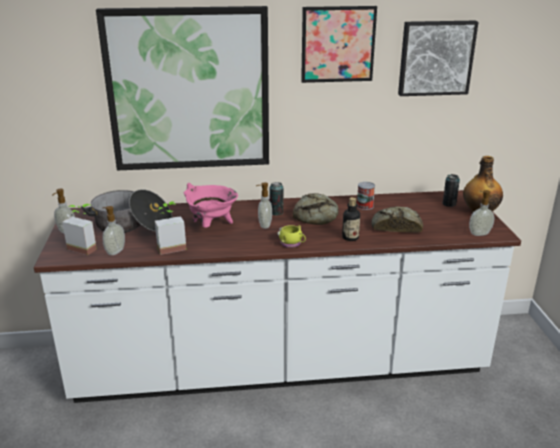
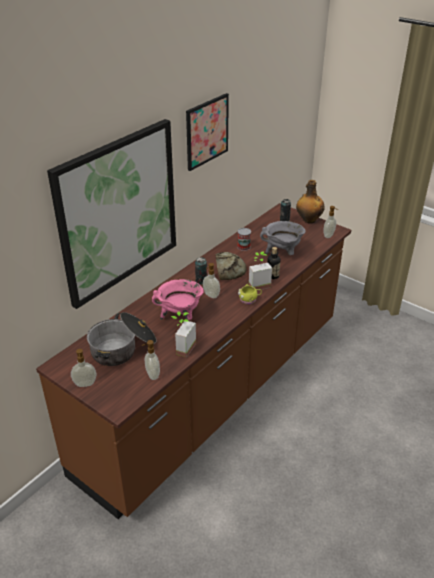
camera: 45 degrees left, 10 degrees up
white counter [34,190,521,403] -> brown counter [36,203,351,519]
potted plant [62,204,97,255] -> potted plant moved to [249,251,272,290]
bread [371,206,423,232] -> grey cooking pot [260,221,306,255]
picture [398,21,478,96] -> none

